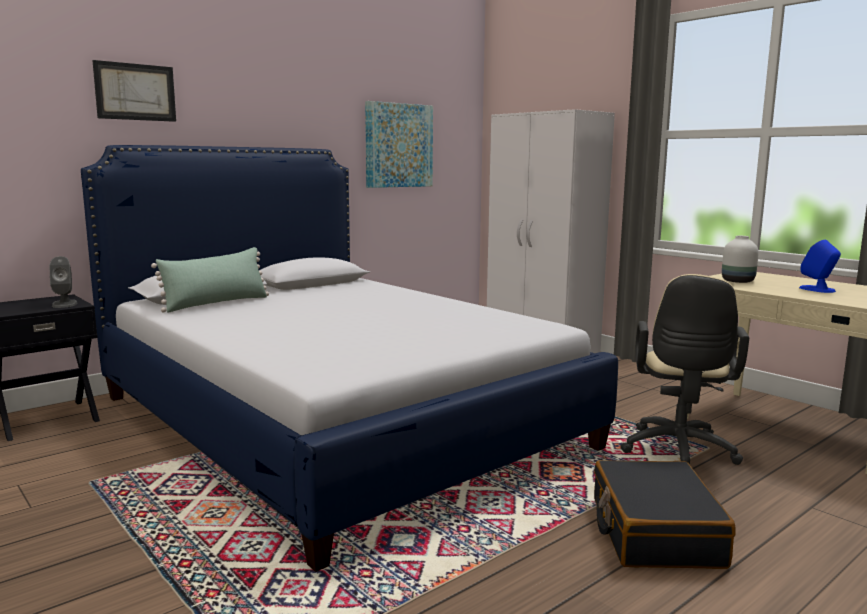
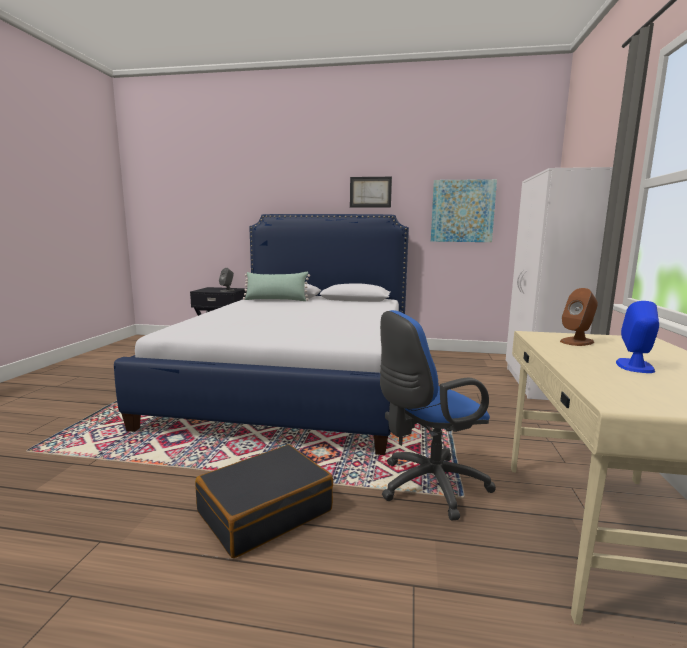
camera: 50 degrees right, 0 degrees up
picture [92,60,176,122] -> picture moved to [350,177,392,208]
beige office chair [620,274,749,465] -> blue office chair [380,310,496,520]
white vase [722,236,759,283] -> brown speaker [560,288,598,346]

